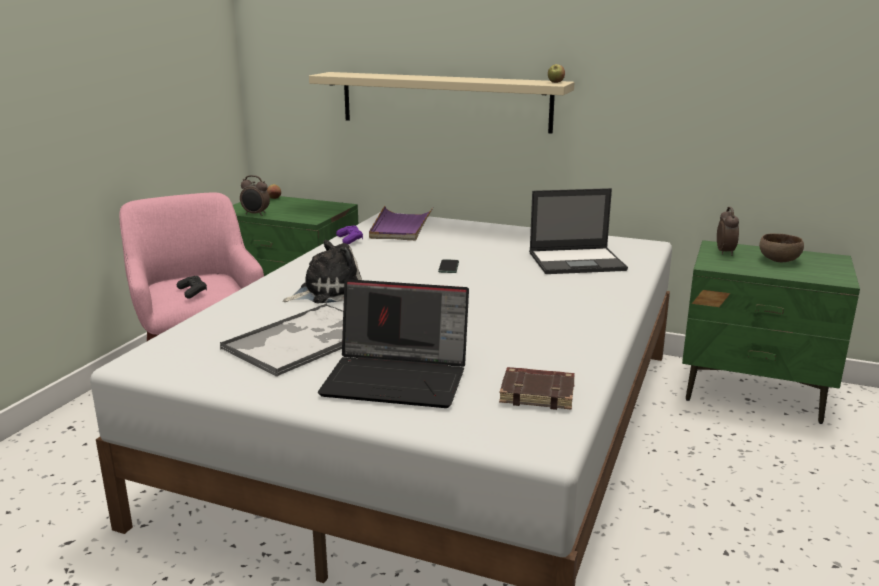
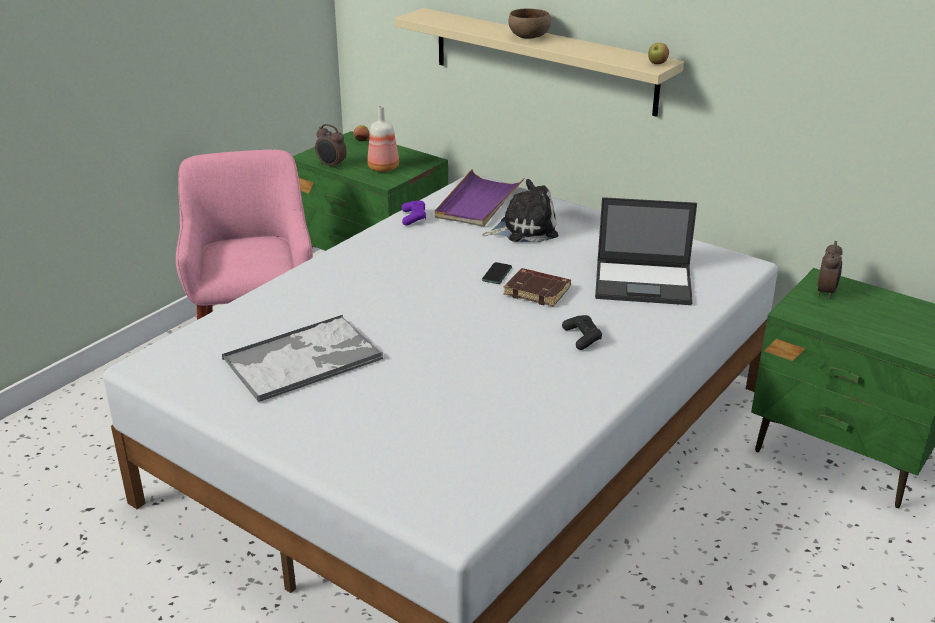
camera: 15 degrees right, 10 degrees up
black game controller [177,276,207,299] -> black game controller moved to [562,315,602,350]
plush toy [283,240,362,303] -> plush toy moved to [482,179,558,242]
laptop [318,279,469,408] -> none
brown book [499,367,575,410] -> brown book moved to [503,268,571,307]
brown bowl [759,234,804,262] -> brown bowl moved to [508,9,551,39]
none -> bottle [367,106,399,172]

